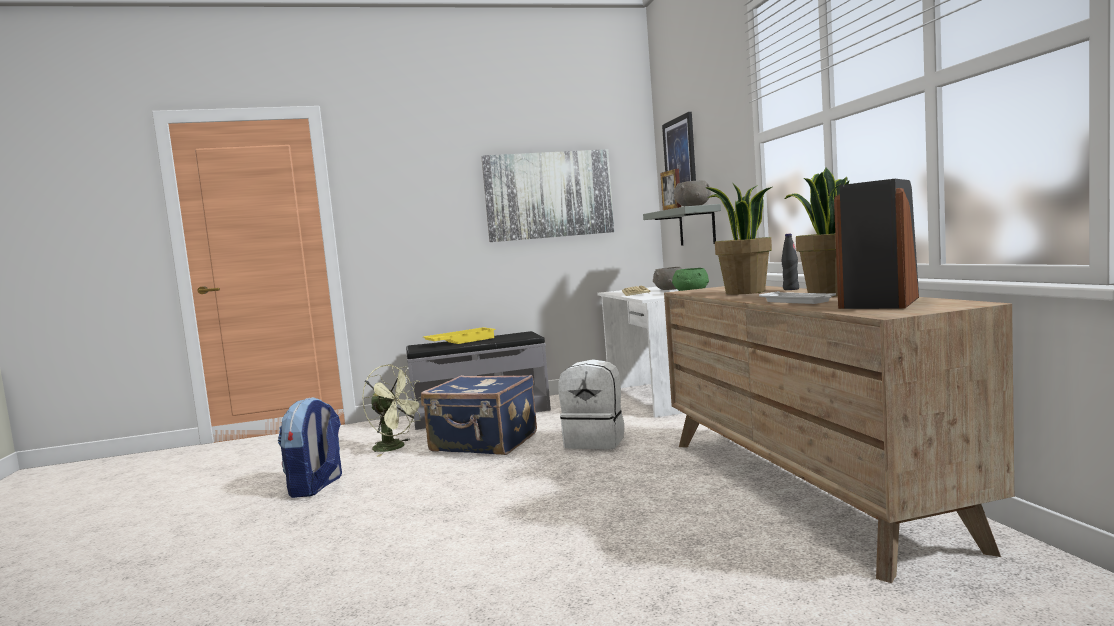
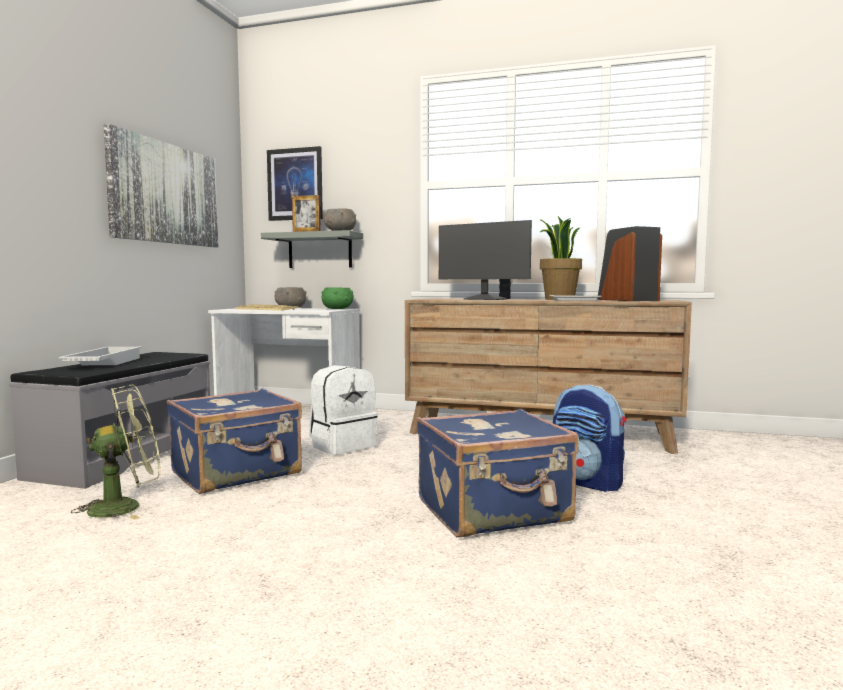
camera: 60 degrees left, 0 degrees up
backpack [278,397,342,498] -> backpack moved to [553,385,627,492]
yellow tray [423,327,495,344] -> white tray [59,347,142,365]
potted plant [705,183,772,294] -> monitor [439,220,532,300]
none -> blue suitcase [417,409,579,537]

